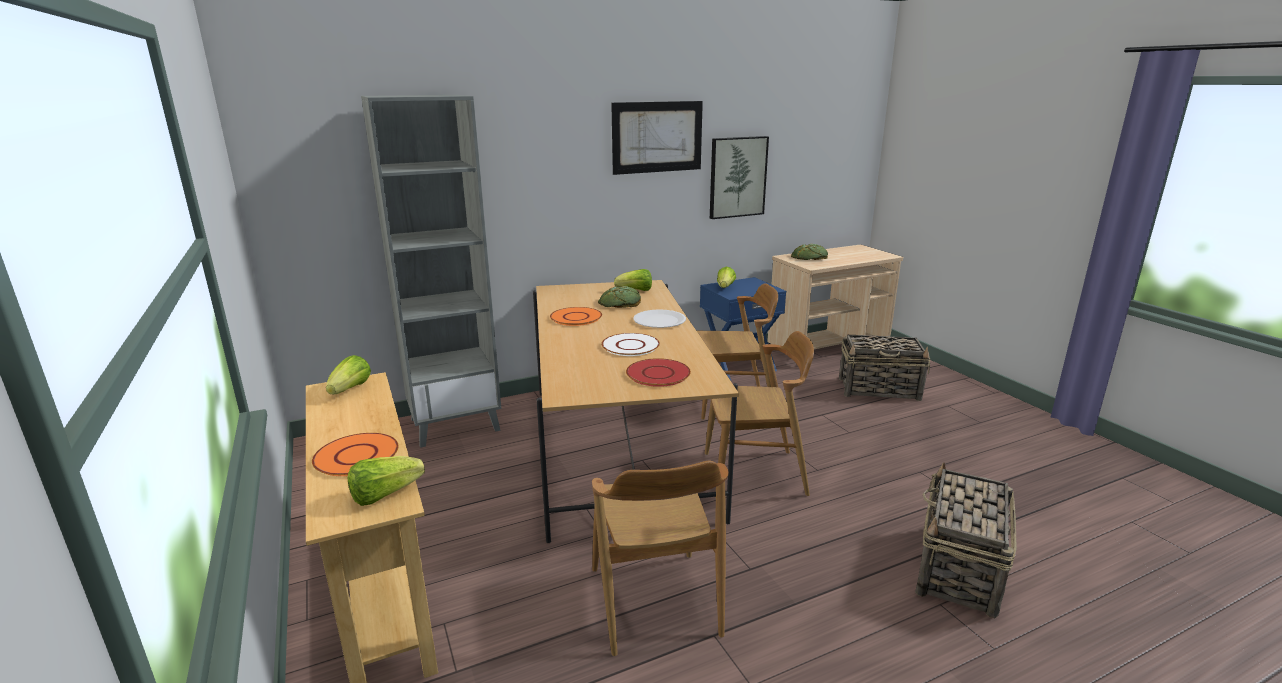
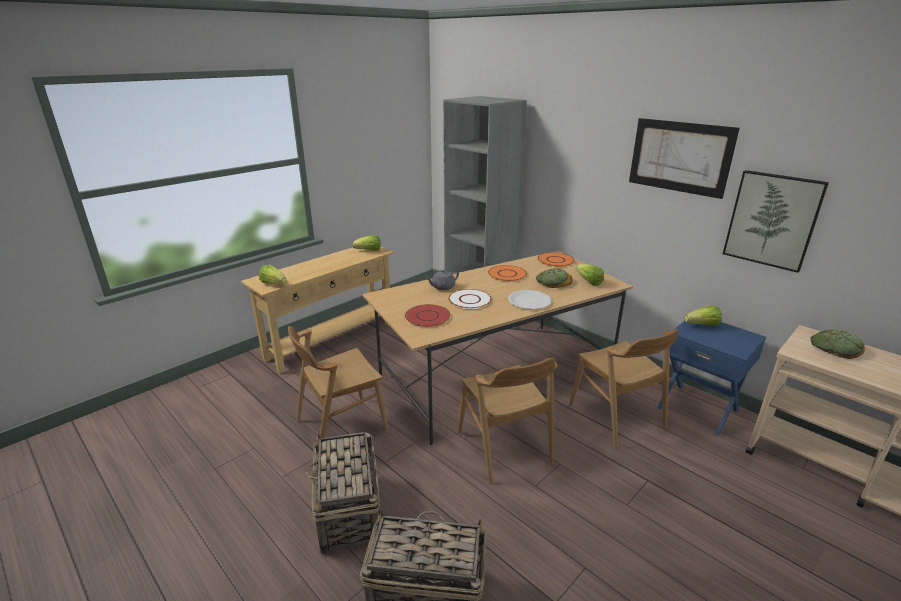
camera: 70 degrees right, 5 degrees up
orange plate [312,433,399,476] -> orange plate moved to [538,252,575,267]
basket [839,335,930,401] -> basket moved to [306,432,380,555]
none -> grey teapot [426,269,459,290]

